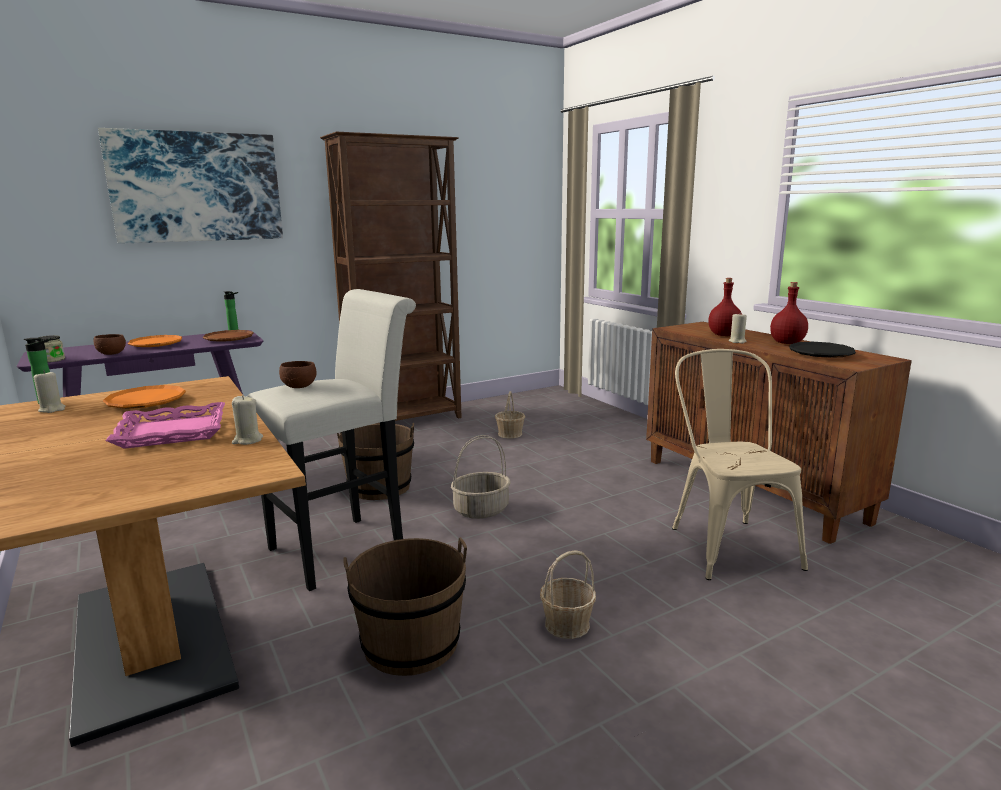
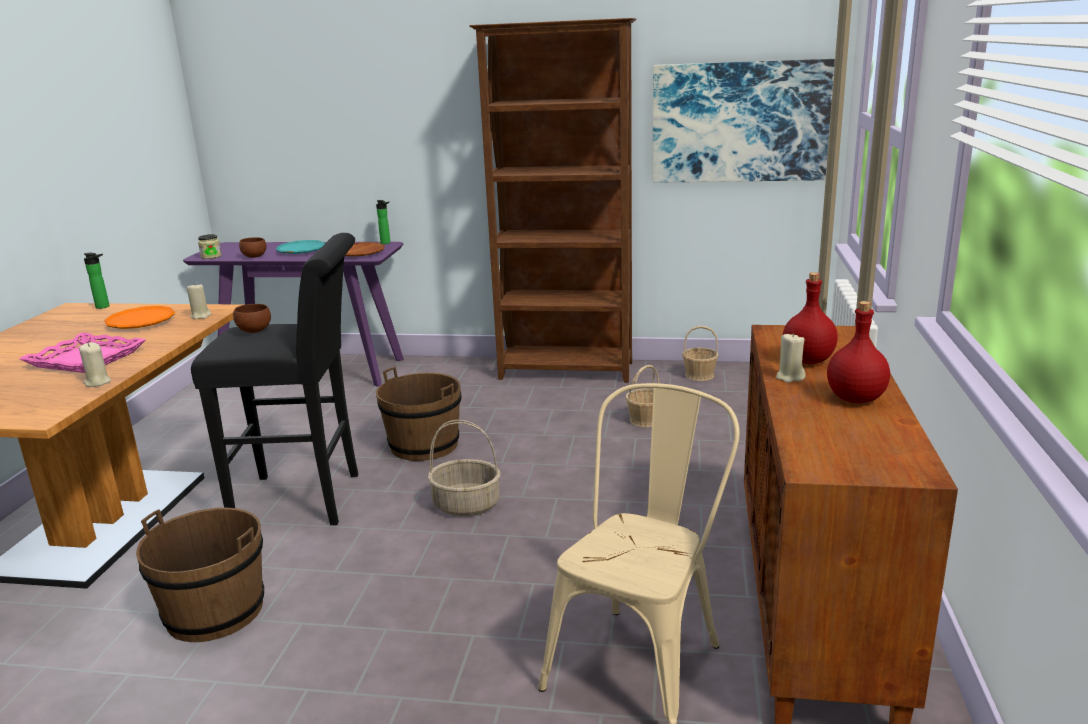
camera: 40 degrees right, 5 degrees up
beige candle [34,370,66,413] -> beige candle moved to [187,283,211,319]
picture [98,128,283,244] -> picture moved to [653,59,835,183]
orange plate [128,335,182,347] -> turquoise plate [276,240,325,254]
white stool [247,289,416,591] -> black stool [191,233,358,525]
basket [540,550,596,639] -> basket moved to [682,326,719,381]
black plate [790,342,856,358] -> none

